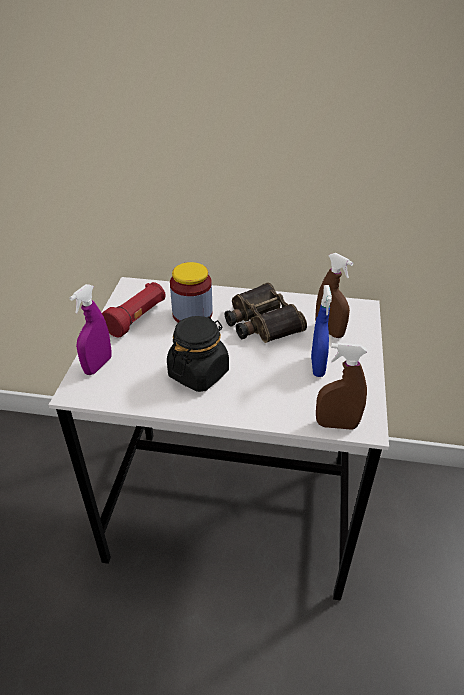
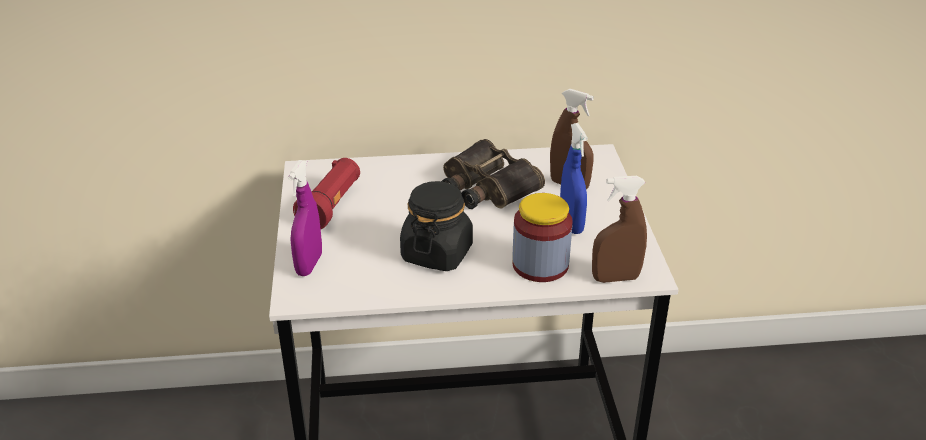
camera: 15 degrees left, 5 degrees down
jar [170,262,213,323] -> jar moved to [512,193,573,282]

